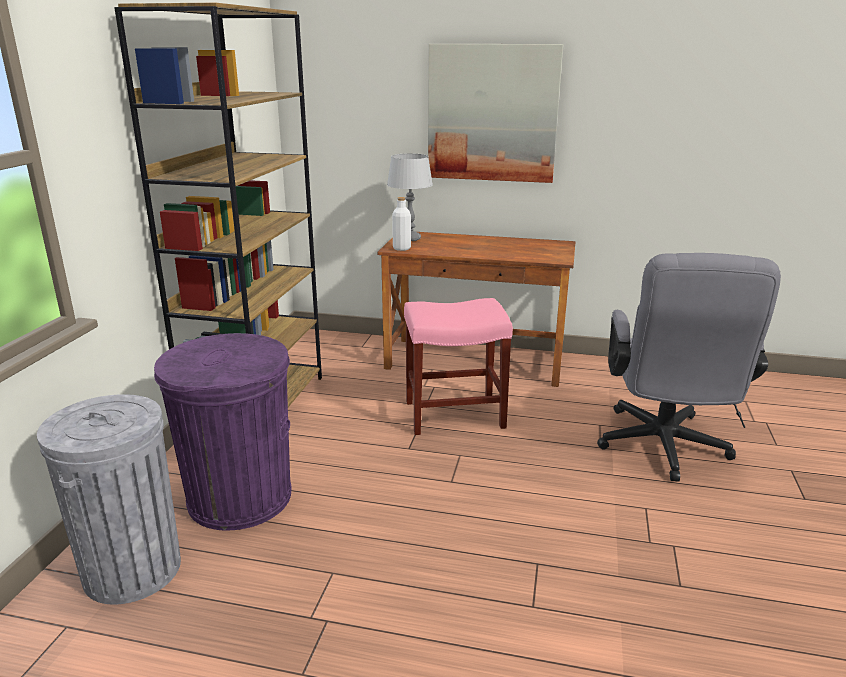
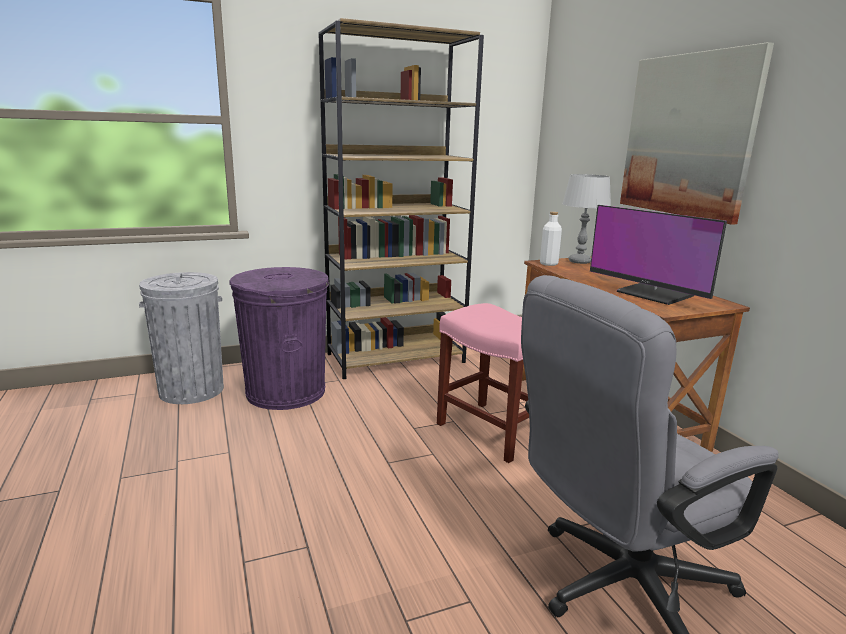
camera: 55 degrees right, 5 degrees down
none -> monitor [590,205,727,305]

